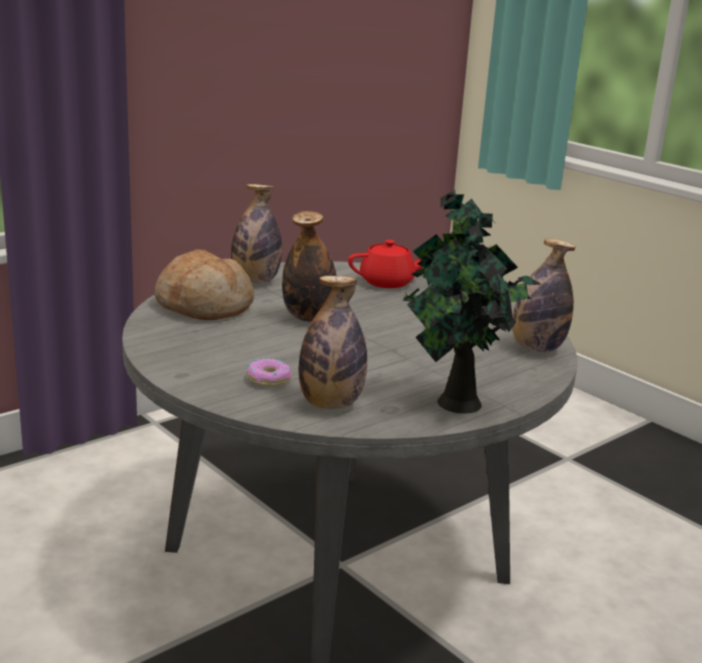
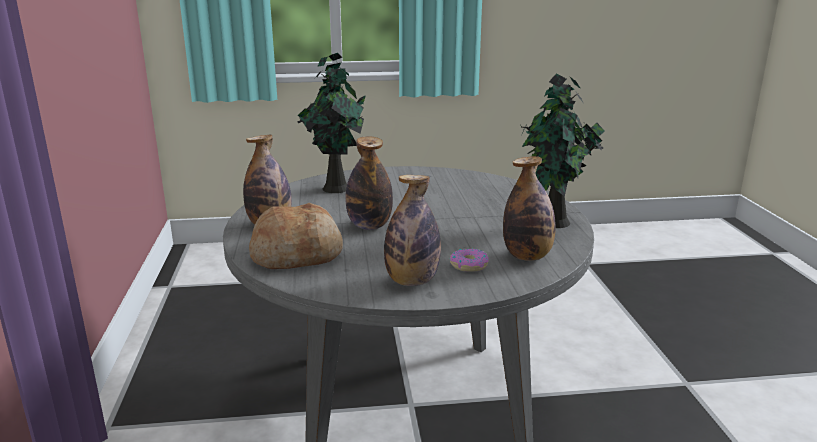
camera: 55 degrees left, 0 degrees up
red teapot [348,240,423,288] -> potted plant [297,53,366,193]
bottle [512,238,576,353] -> bottle moved to [384,175,441,286]

